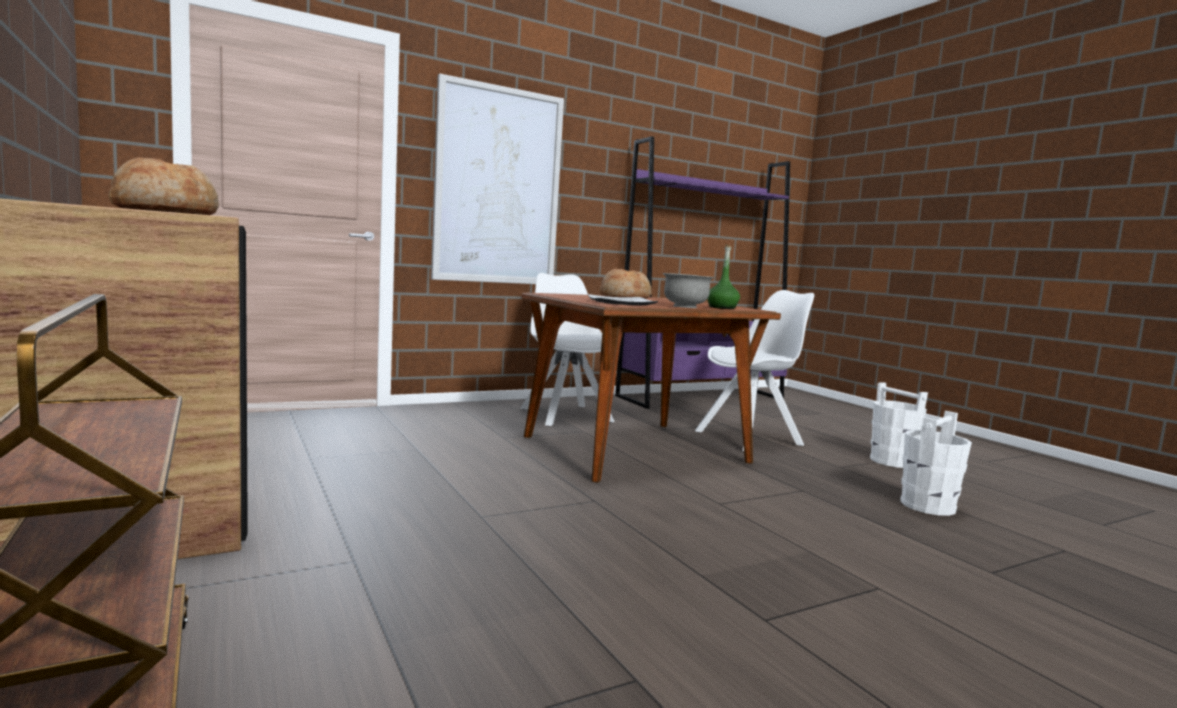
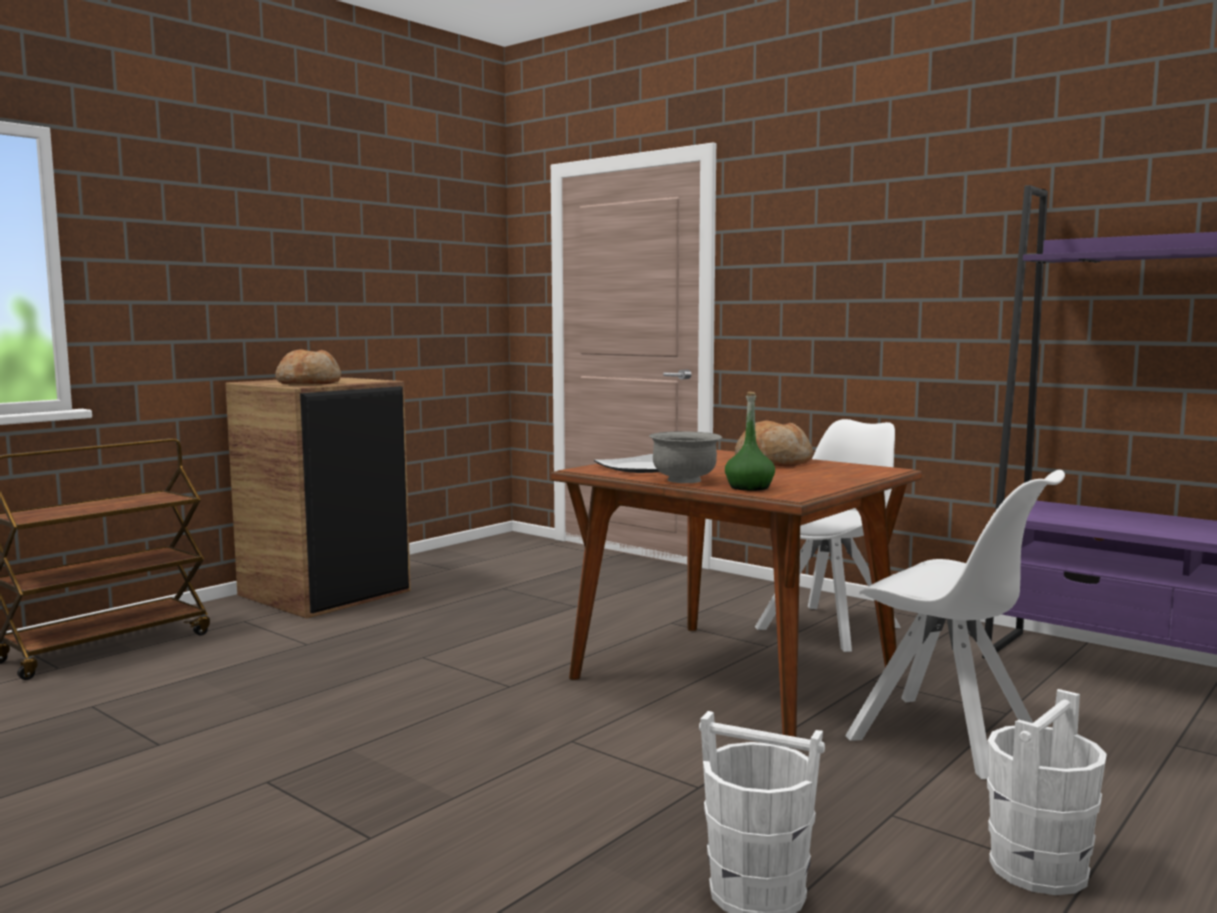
camera: 70 degrees right, 0 degrees up
picture [431,74,564,284] -> none

